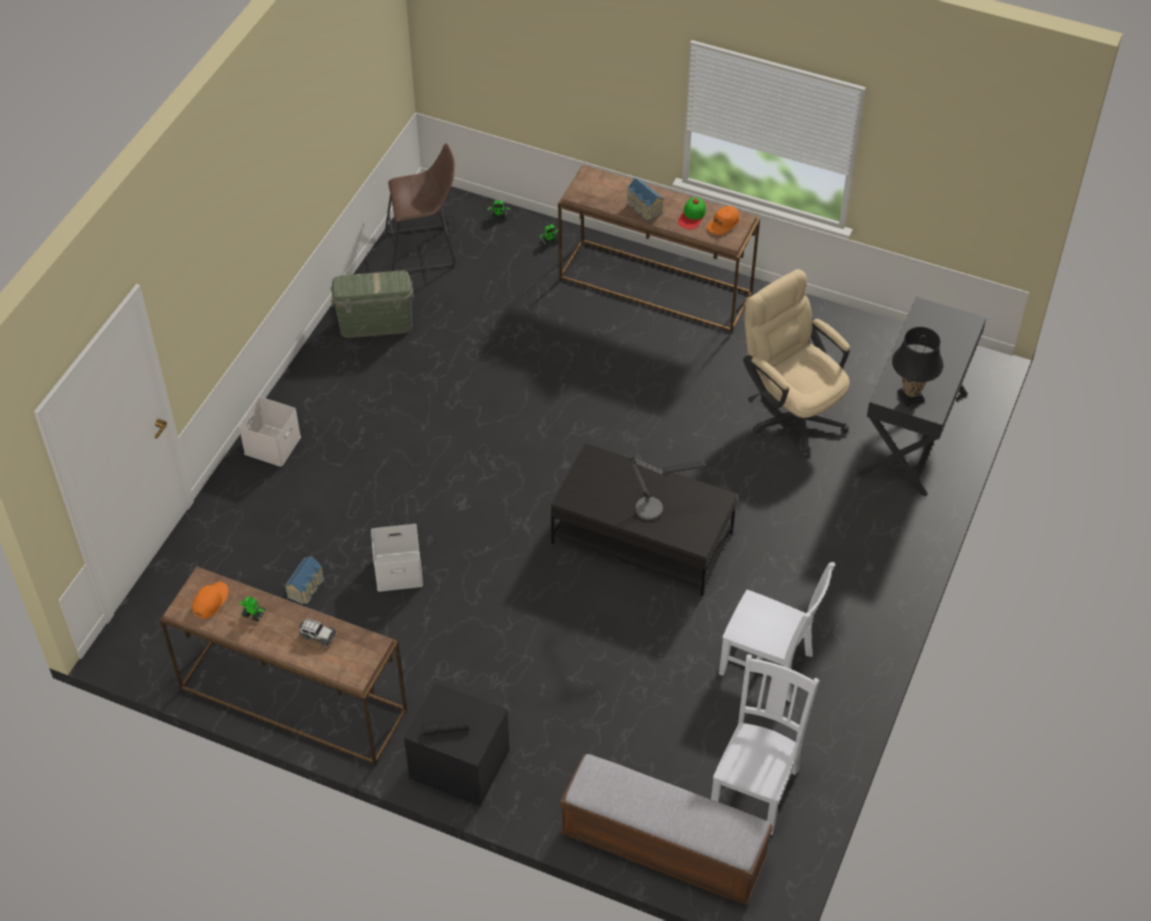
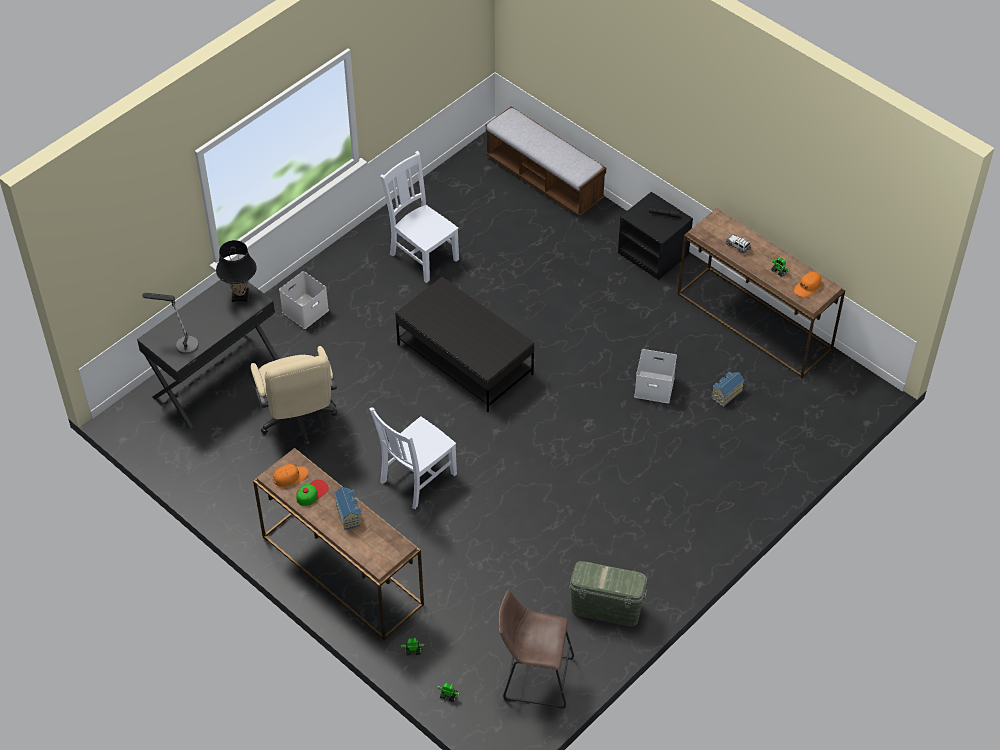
camera: 160 degrees left, 0 degrees up
white storage box [239,397,301,467] -> white storage box moved to [279,271,329,329]
table lamp [629,456,705,520] -> table lamp moved to [142,293,199,354]
white chair [711,654,820,835] -> white chair moved to [369,407,457,509]

